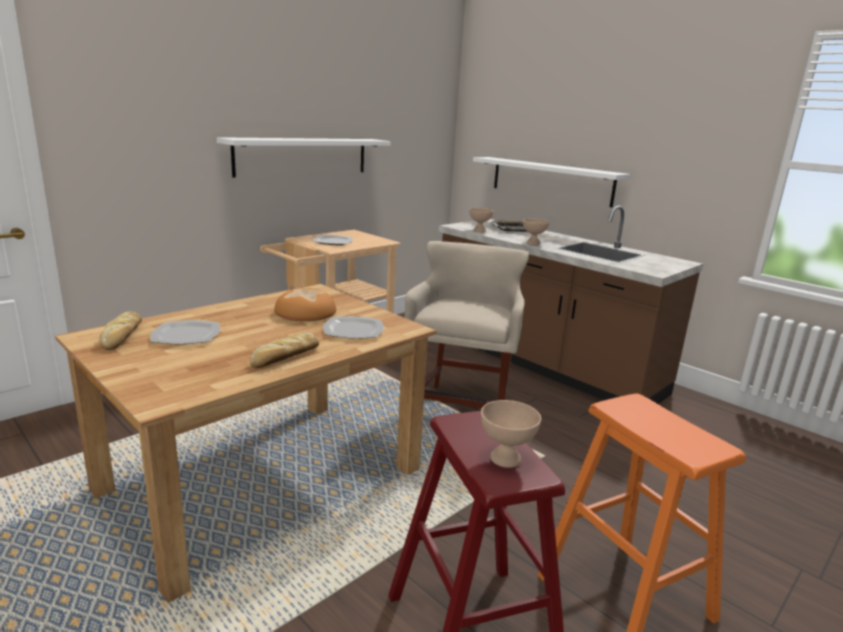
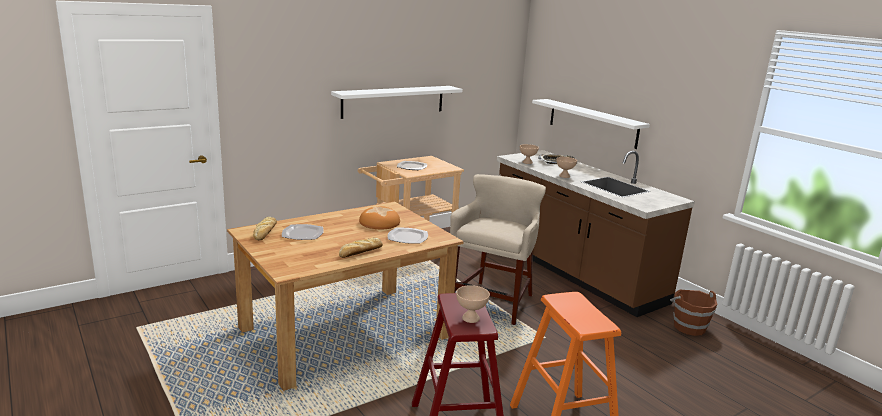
camera: 10 degrees right, 0 degrees up
none -> brown bucket [670,290,718,336]

